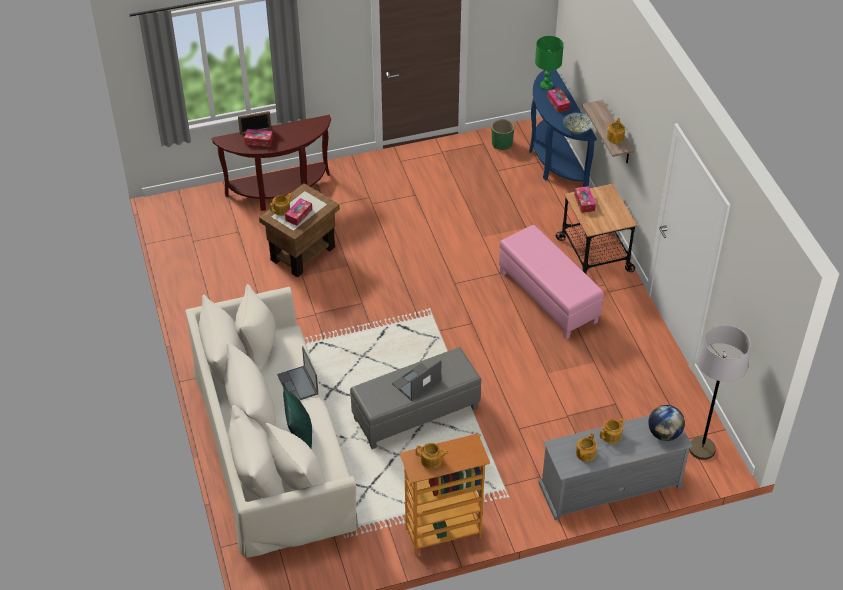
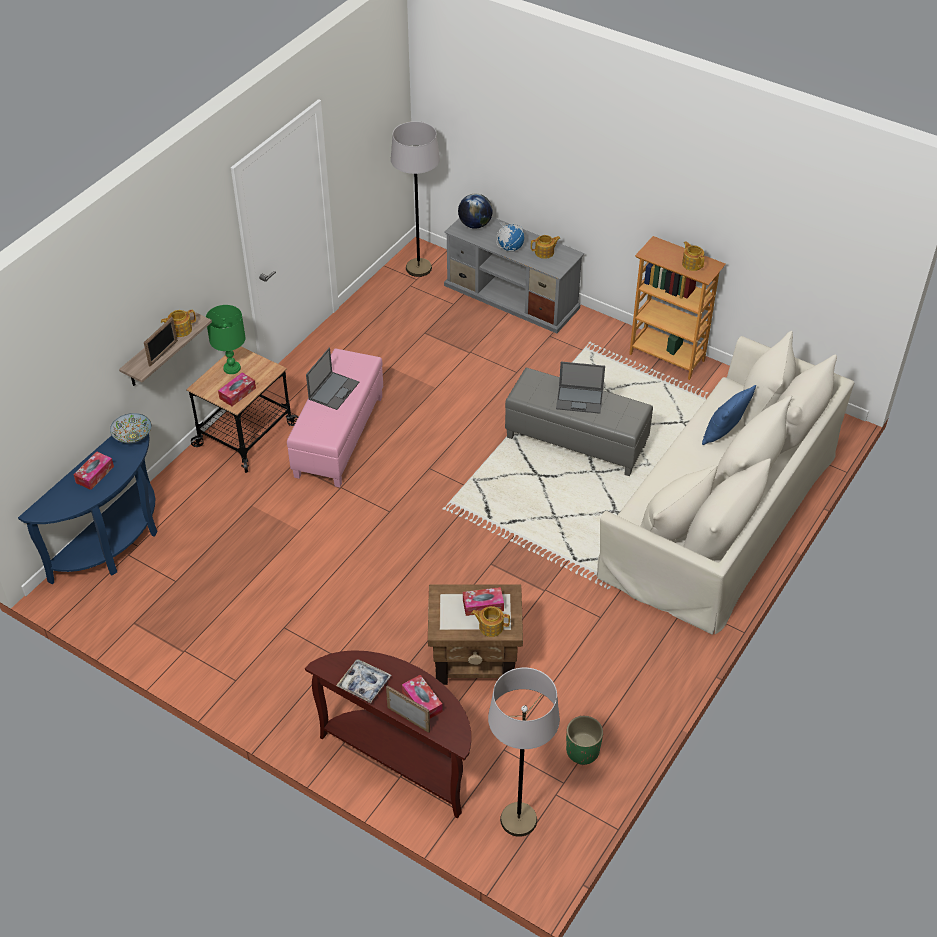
camera: 130 degrees left, 0 degrees up
laptop [277,346,318,401] -> laptop moved to [306,348,359,410]
green pillow [283,387,312,448] -> blue pillow [702,385,756,445]
green planter [492,119,514,150] -> green planter moved to [566,716,603,765]
green table lamp [535,36,564,90] -> green table lamp moved to [206,305,246,374]
teapot [600,418,626,444] -> globe [497,222,524,252]
none -> picture frame [144,317,178,366]
none -> tray [336,659,392,703]
none -> grey floor lamp [488,667,560,837]

